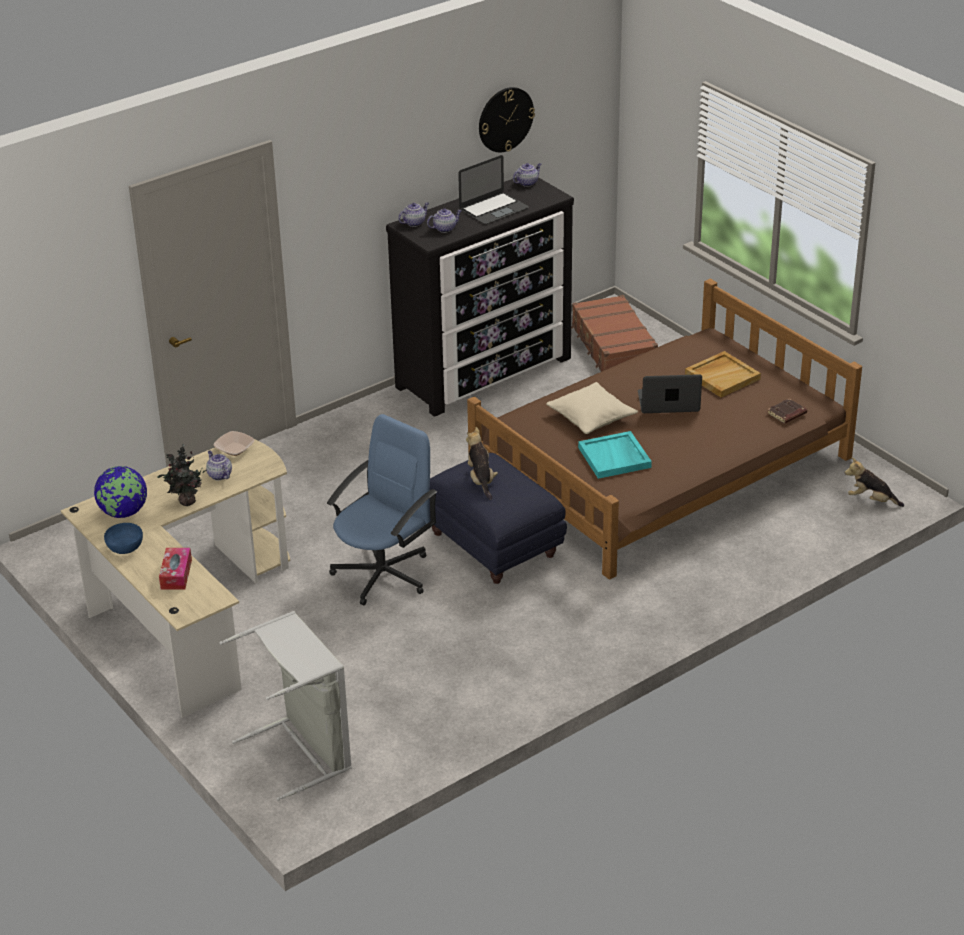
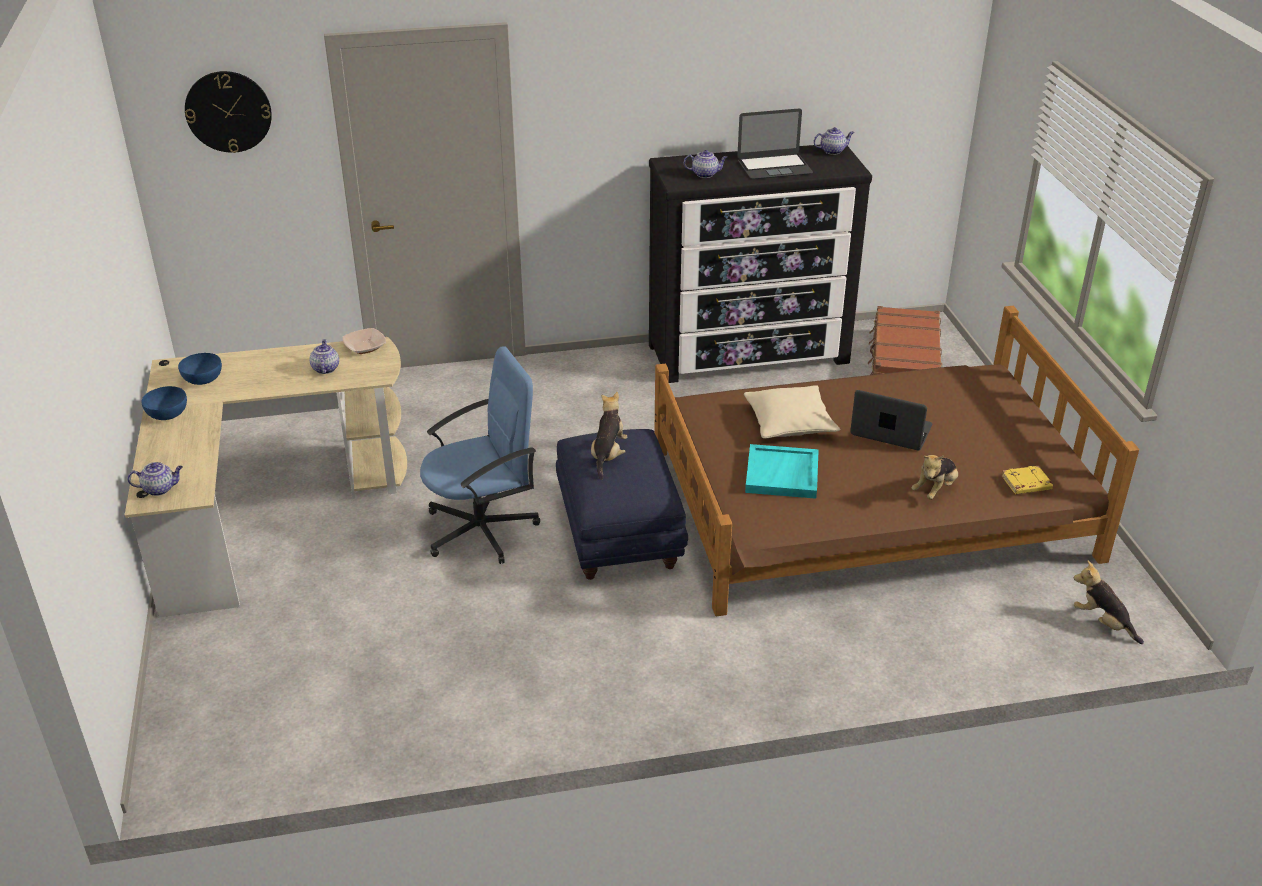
camera: 25 degrees right, 0 degrees up
globe [94,466,147,518] -> blue bowl [178,353,222,385]
potted plant [157,444,206,506] -> none
tissue box [159,548,192,589] -> none
grey laundry basket [220,611,352,801] -> none
teapot [398,202,429,227] -> teapot moved to [127,462,183,496]
wall clock [479,87,535,152] -> wall clock moved to [185,71,272,153]
beige tray [685,351,761,397] -> none
brown book [767,399,807,424] -> yellow book [1001,466,1053,494]
none -> plush toy [912,455,958,500]

